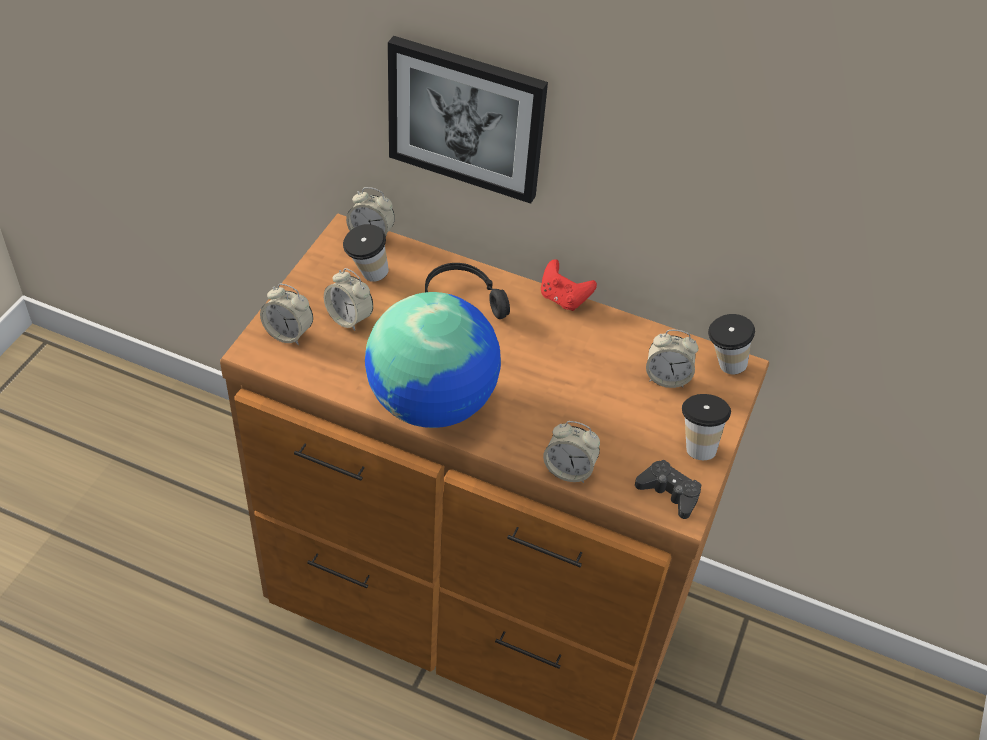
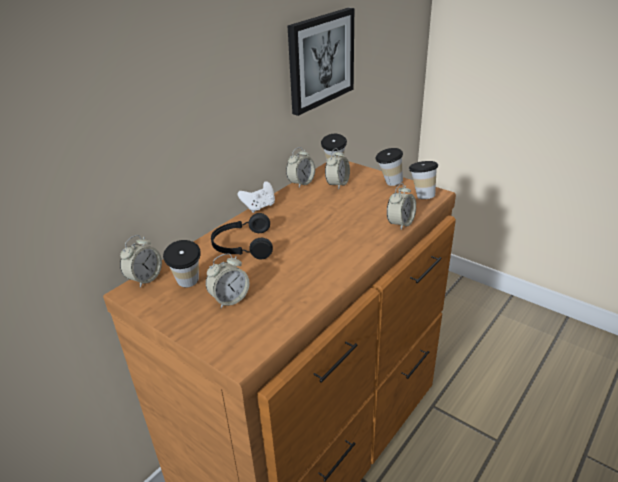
camera: 70 degrees left, 15 degrees down
alarm clock [260,284,313,345] -> alarm clock moved to [286,147,315,188]
globe [365,292,501,428] -> none
picture [388,36,548,204] -> picture moved to [288,8,354,116]
red game controller [541,259,597,311] -> white game controller [238,181,275,213]
black game controller [635,460,701,519] -> cup [409,161,438,199]

